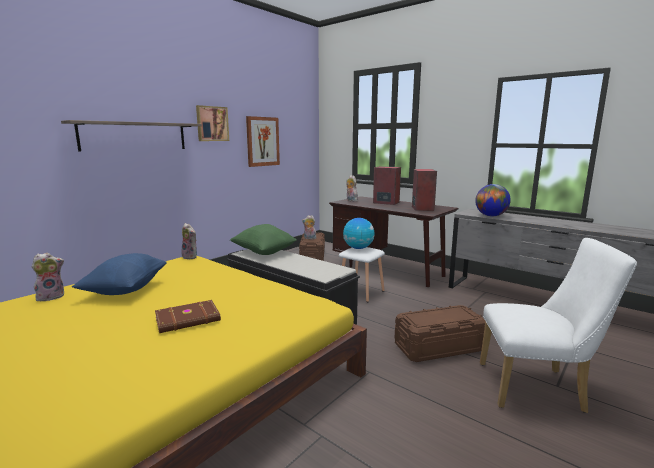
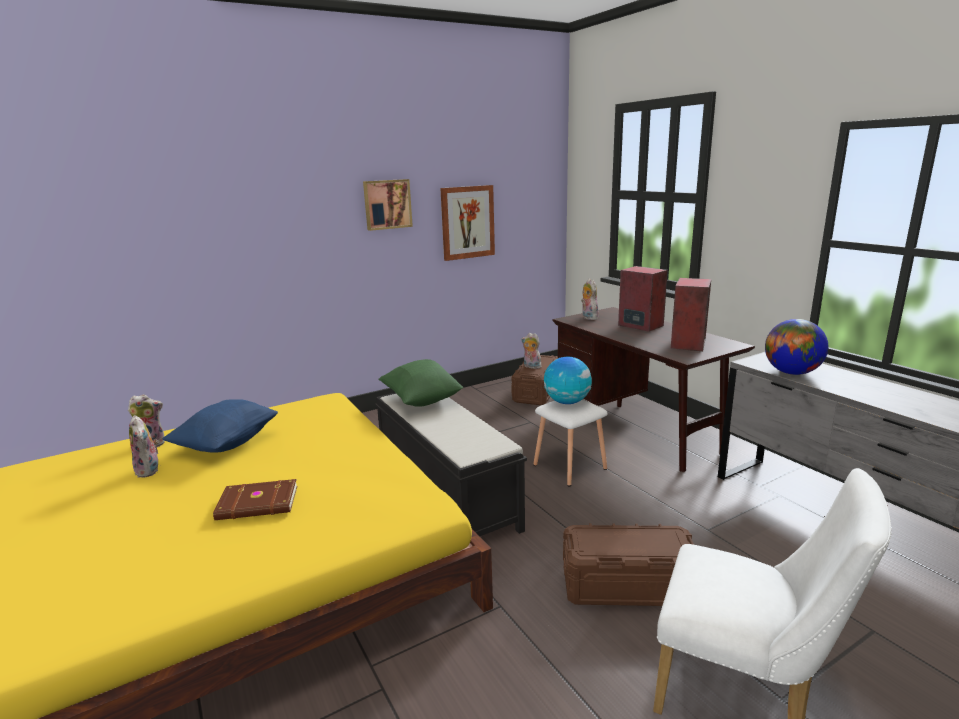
camera: 20 degrees right, 5 degrees up
shelf [61,120,202,151] -> none
plush toy [181,223,197,260] -> plush toy moved to [129,415,159,478]

